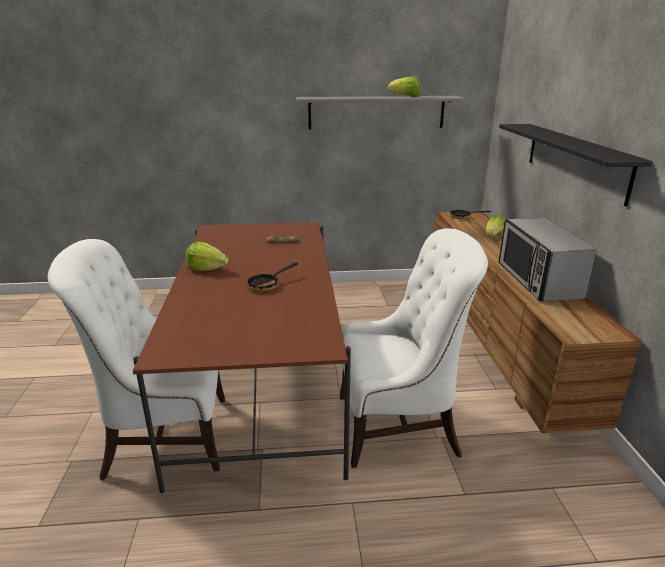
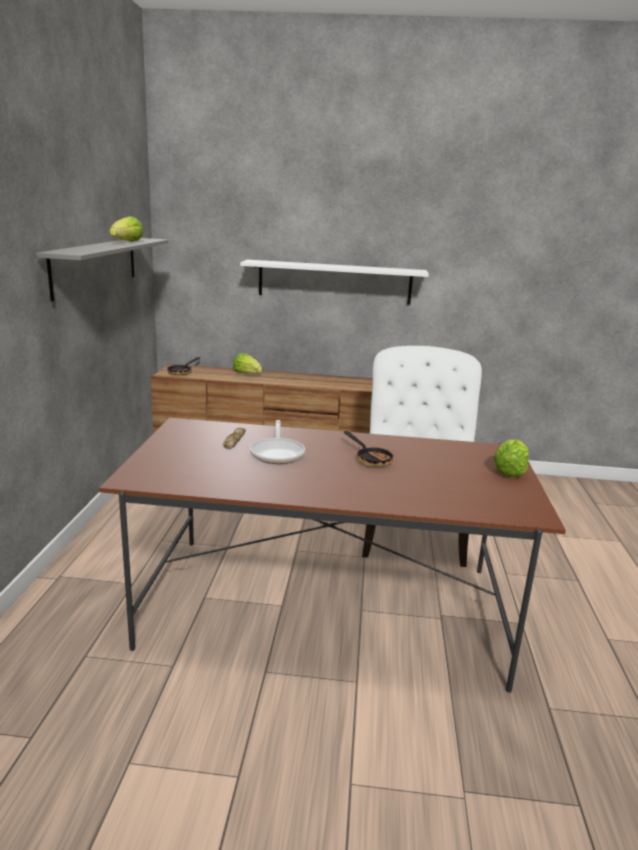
camera: 80 degrees left, 5 degrees down
white chair [48,239,225,481] -> none
lettuce [185,242,229,271] -> lettuce moved to [493,440,529,477]
black shelf [499,124,653,207] -> white shelf [240,260,429,305]
microwave [499,218,596,301] -> none
none -> frying pan [250,420,305,464]

